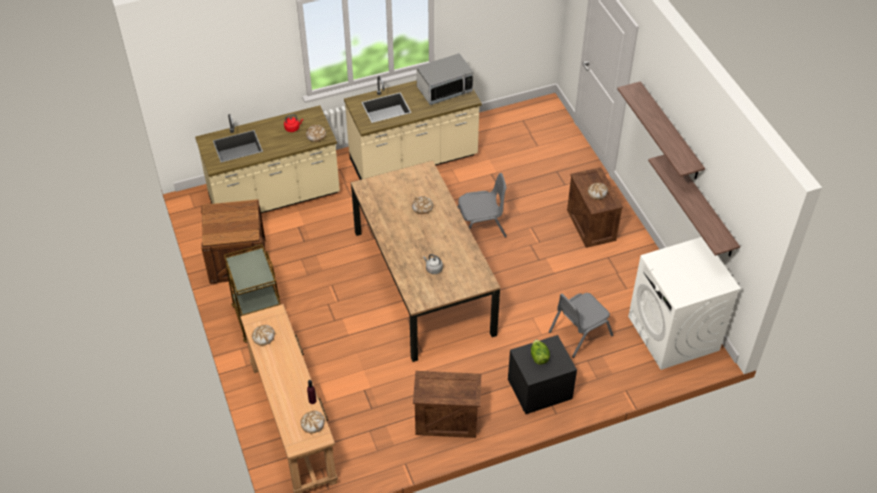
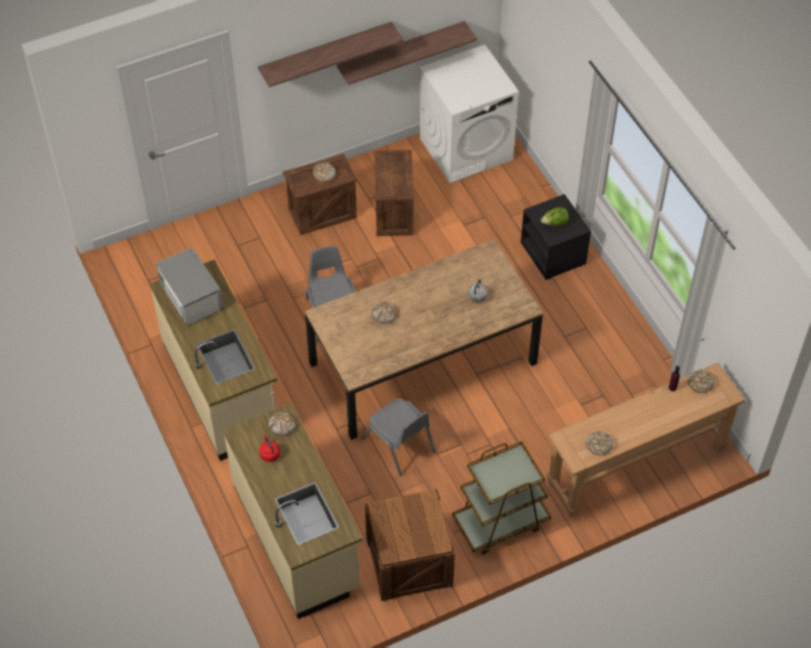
camera: 95 degrees left, 5 degrees up
crate [413,371,481,438] -> crate moved to [374,150,414,236]
grey chair [549,293,613,358] -> grey chair moved to [362,398,435,476]

